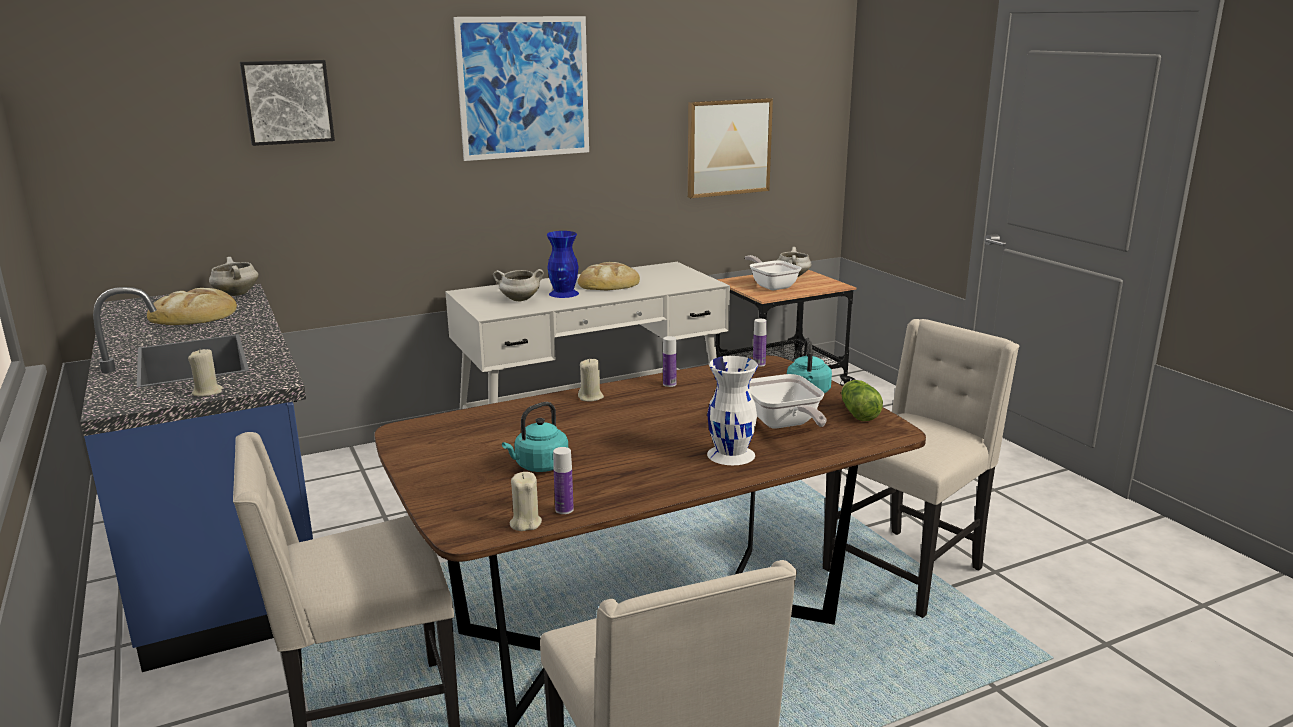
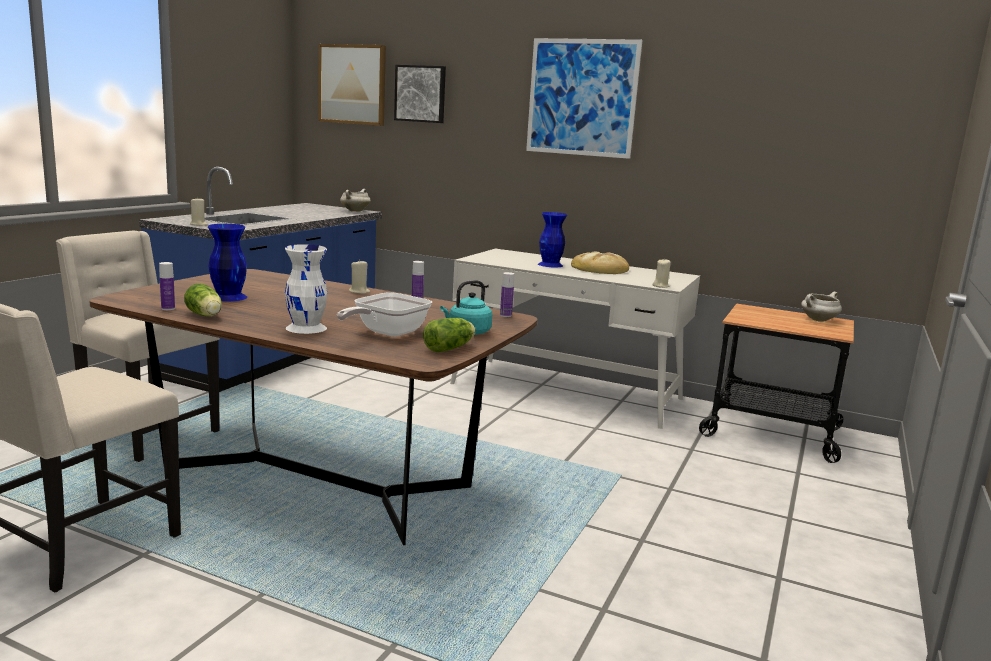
camera: 50 degrees right, 5 degrees down
bread [147,288,237,325] -> none
white cooking pot [493,269,544,301] -> none
turquoise kettle [502,402,568,472] -> blue vase [208,224,247,301]
beige candle [510,472,542,531] -> beige candle moved to [652,258,671,288]
picture [688,98,773,198] -> picture moved to [319,44,386,126]
frying pan [745,255,801,290] -> none
beige chair [823,319,1019,618] -> none
none -> lettuce [184,283,222,316]

